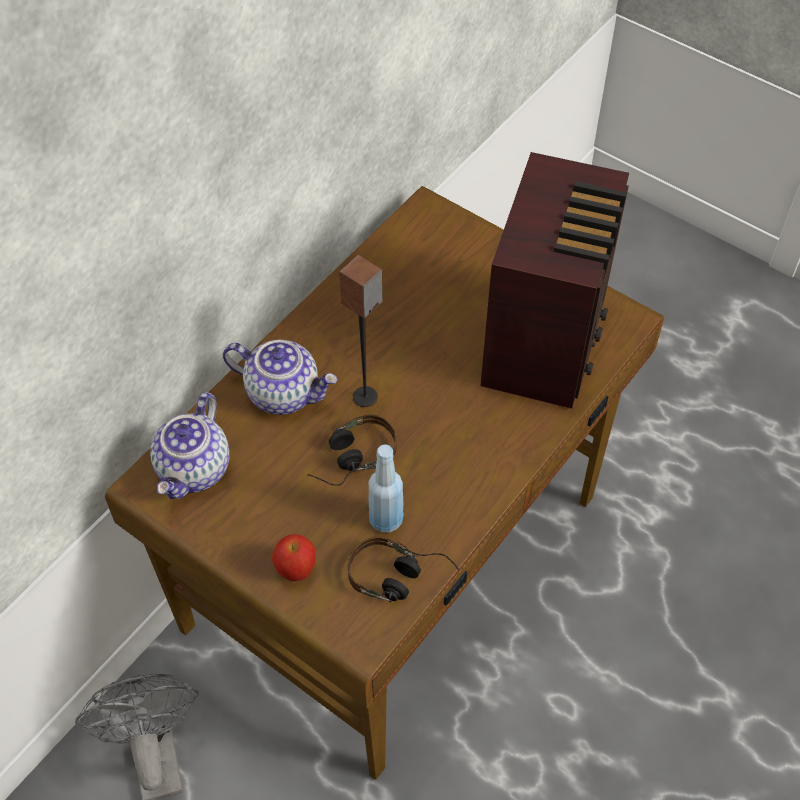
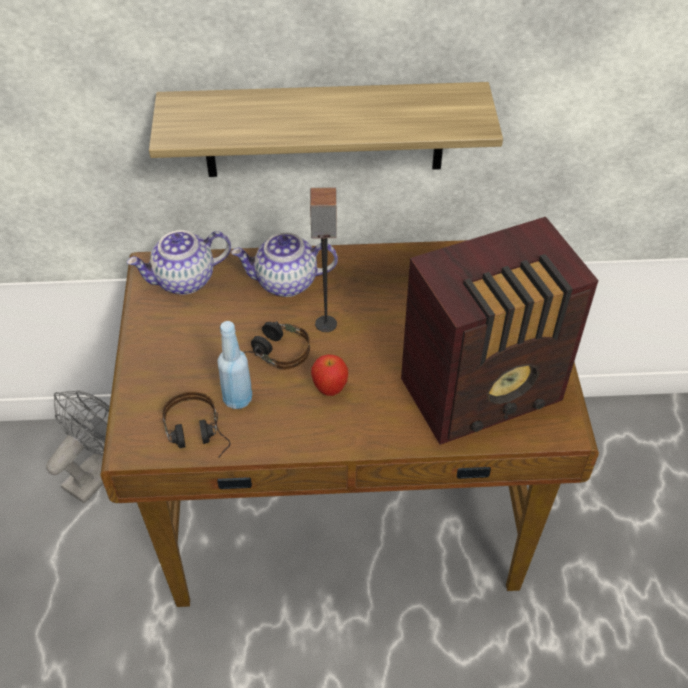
camera: 50 degrees right, 5 degrees down
teapot [223,340,337,415] -> teapot turned 105 degrees clockwise [231,232,338,297]
apple [272,534,316,581] -> apple moved to [311,355,348,396]
none -> shelf [149,82,503,177]

